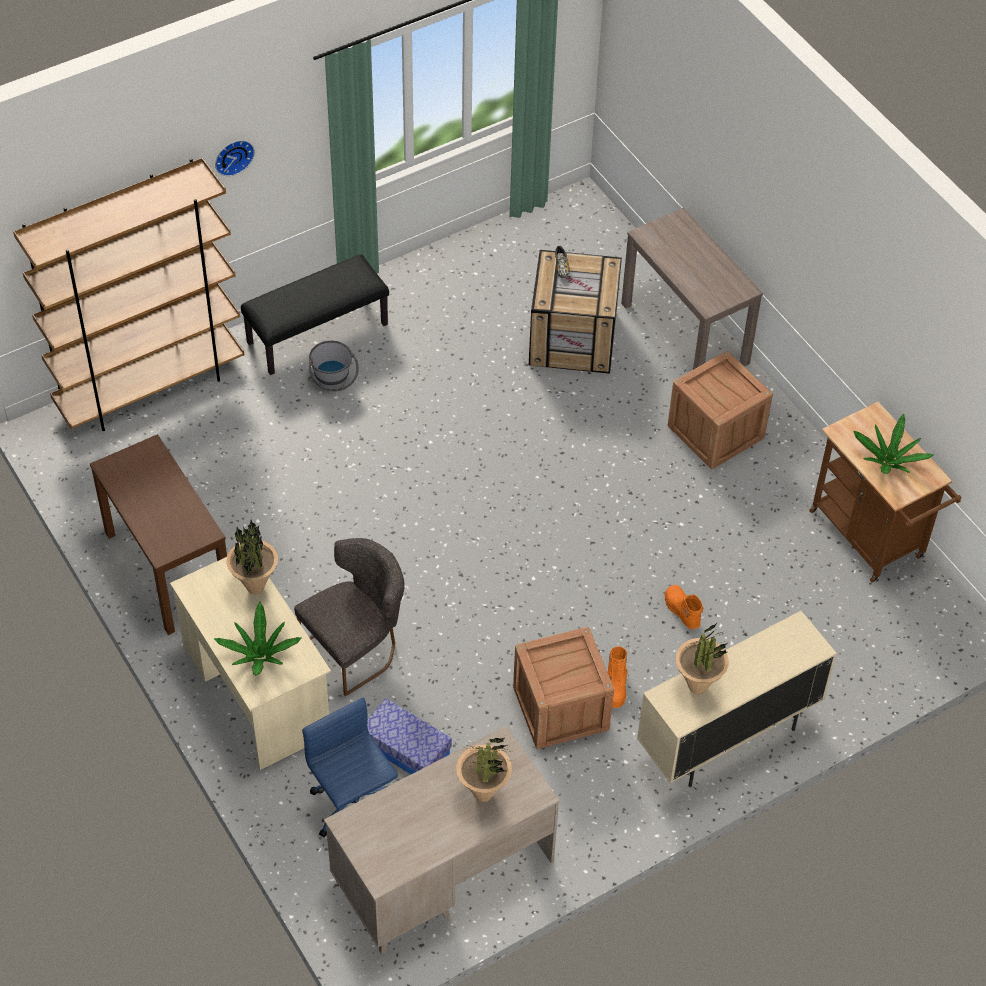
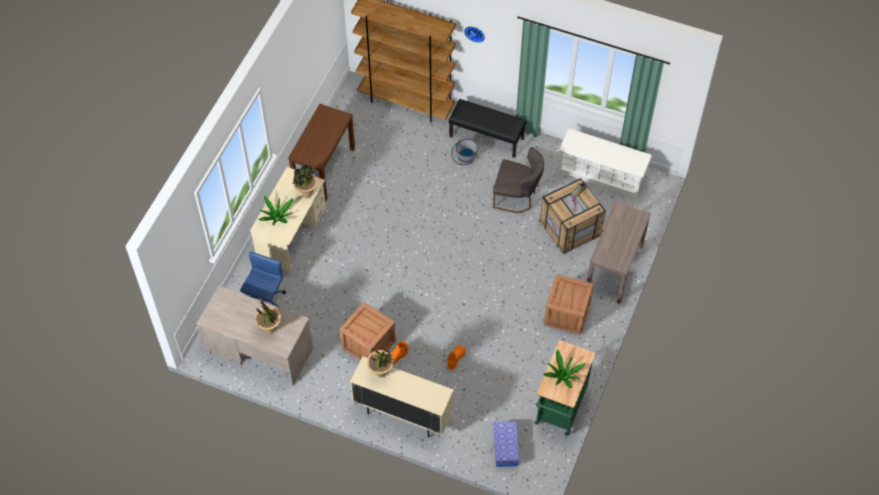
camera: 55 degrees right, 5 degrees up
grey chair [294,538,405,696] -> grey chair moved to [493,147,544,213]
storage box [367,698,452,774] -> storage box moved to [493,422,519,467]
brown cart [809,402,961,583] -> green cart [534,340,596,436]
none -> white shoe rack [558,128,652,199]

